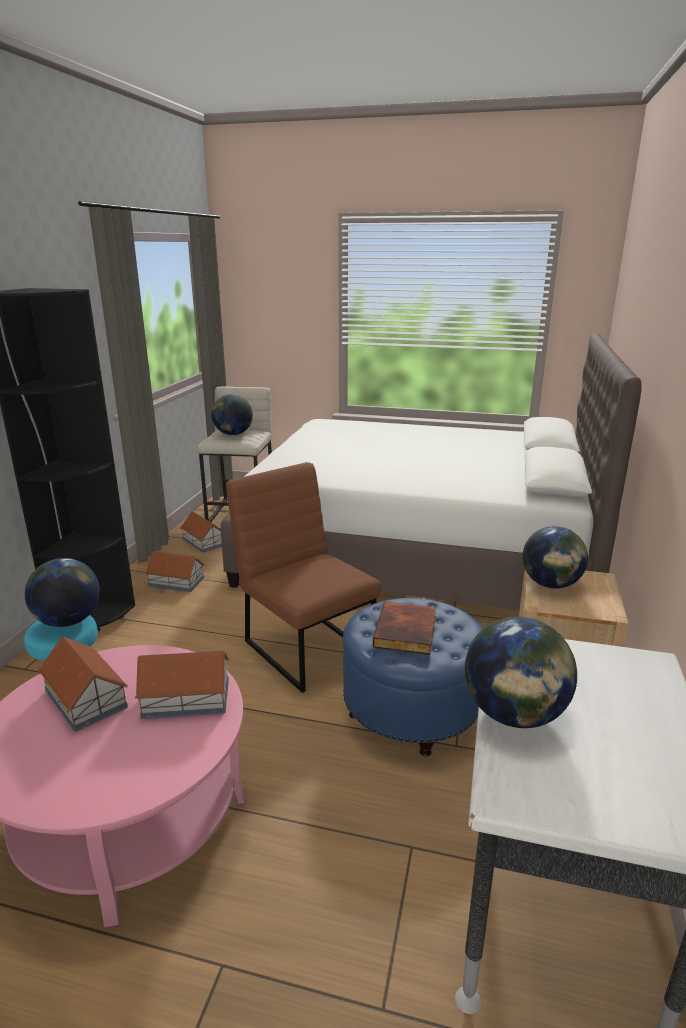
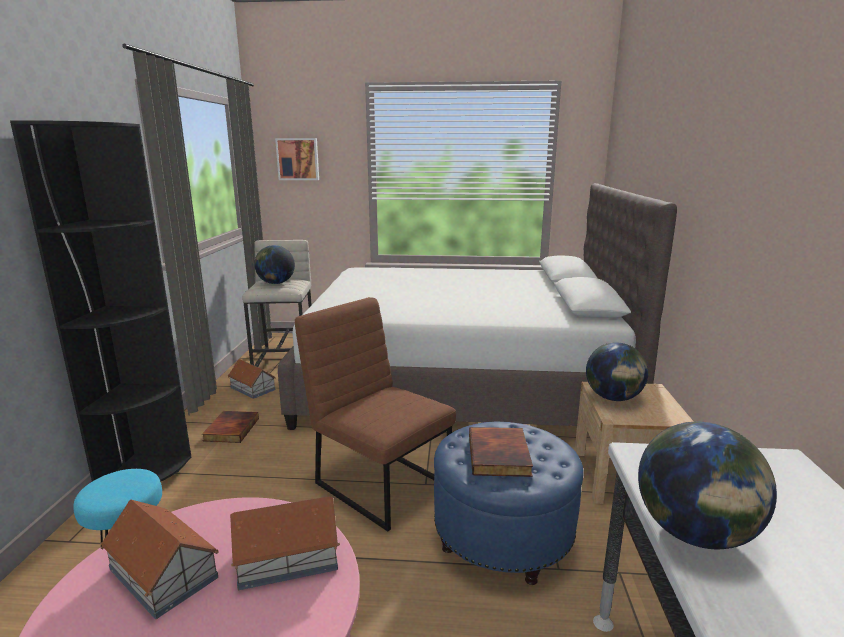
camera: 10 degrees left, 5 degrees down
globe [25,558,100,627] -> none
toy house [145,552,205,592] -> book [202,411,259,443]
none -> picture [275,138,319,180]

